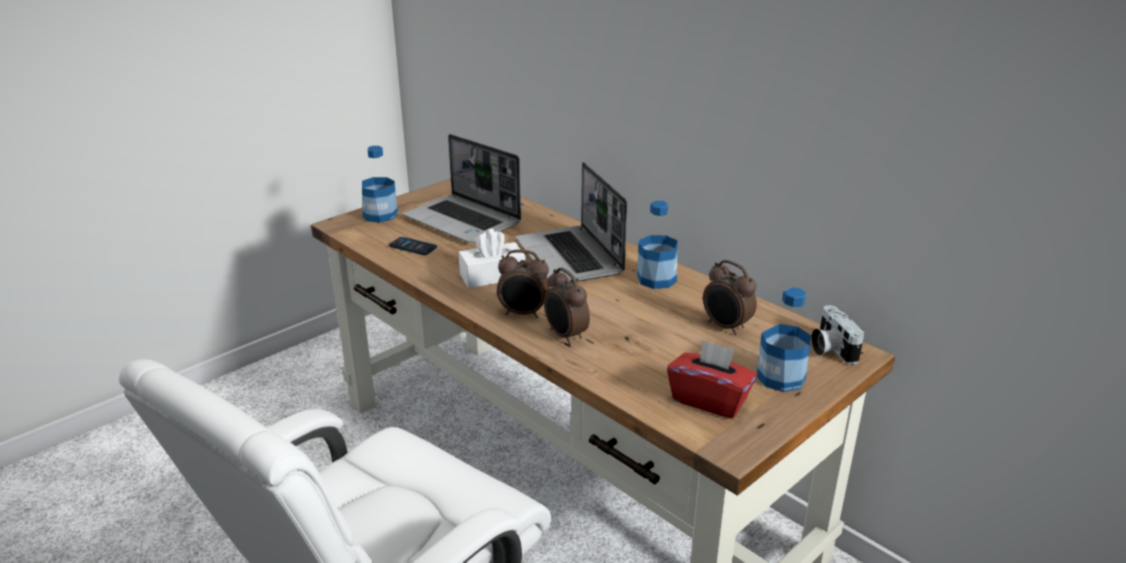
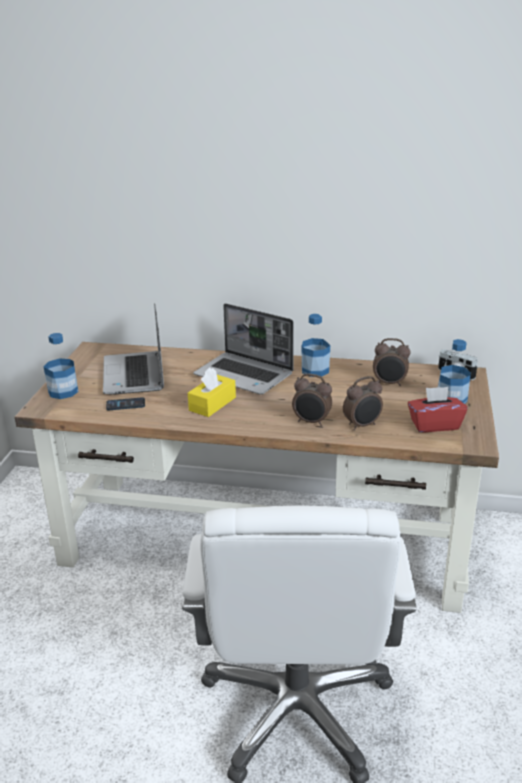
camera: 35 degrees left, 0 degrees up
laptop [403,134,521,243] -> laptop turned 75 degrees clockwise [103,303,164,395]
white tissue box [459,229,526,288] -> yellow tissue box [188,368,236,417]
alarm clock [497,250,549,318] -> alarm clock moved to [343,376,383,431]

